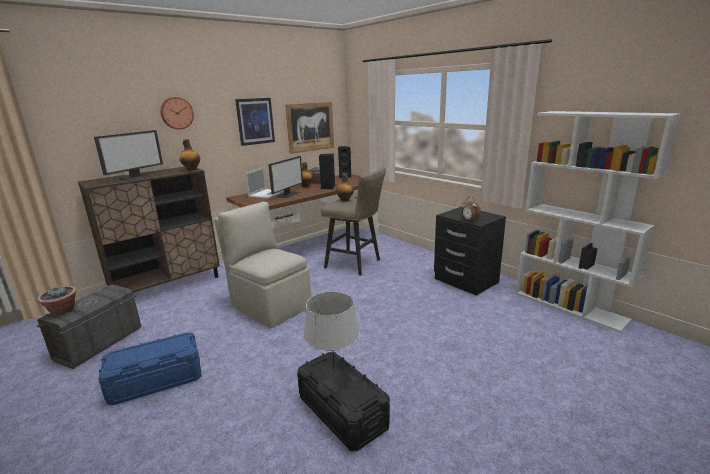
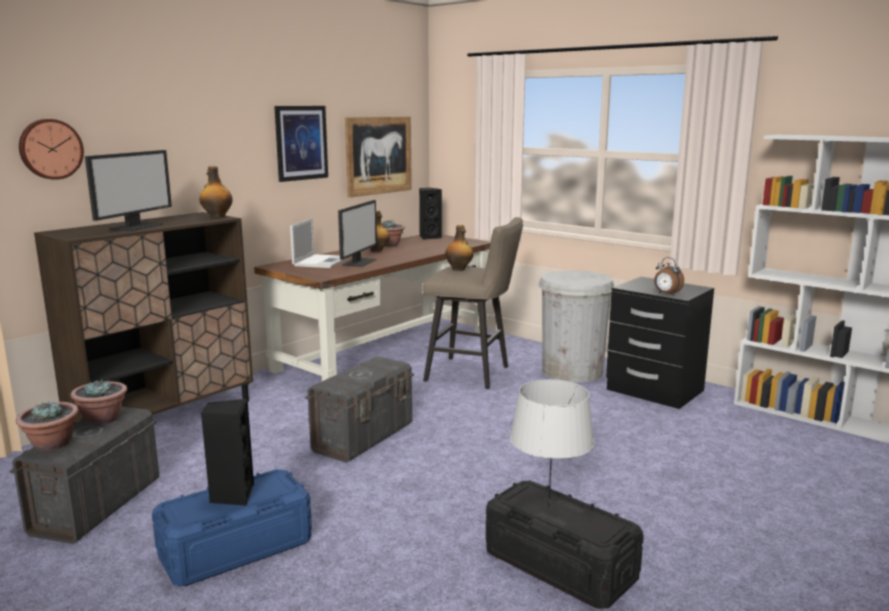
camera: 10 degrees left, 5 degrees down
wall clock [160,97,194,129] -> wall clock moved to [19,119,84,180]
beige chair [214,202,311,328] -> grey storage box [305,356,414,463]
black speaker [319,153,335,189] -> black speaker moved to [201,399,254,506]
none -> potted plant [70,379,127,425]
none -> white trash can [539,270,614,383]

